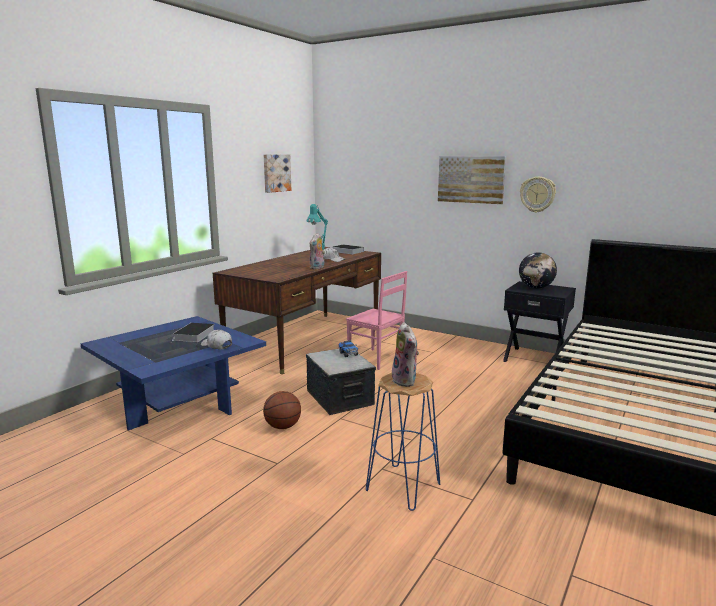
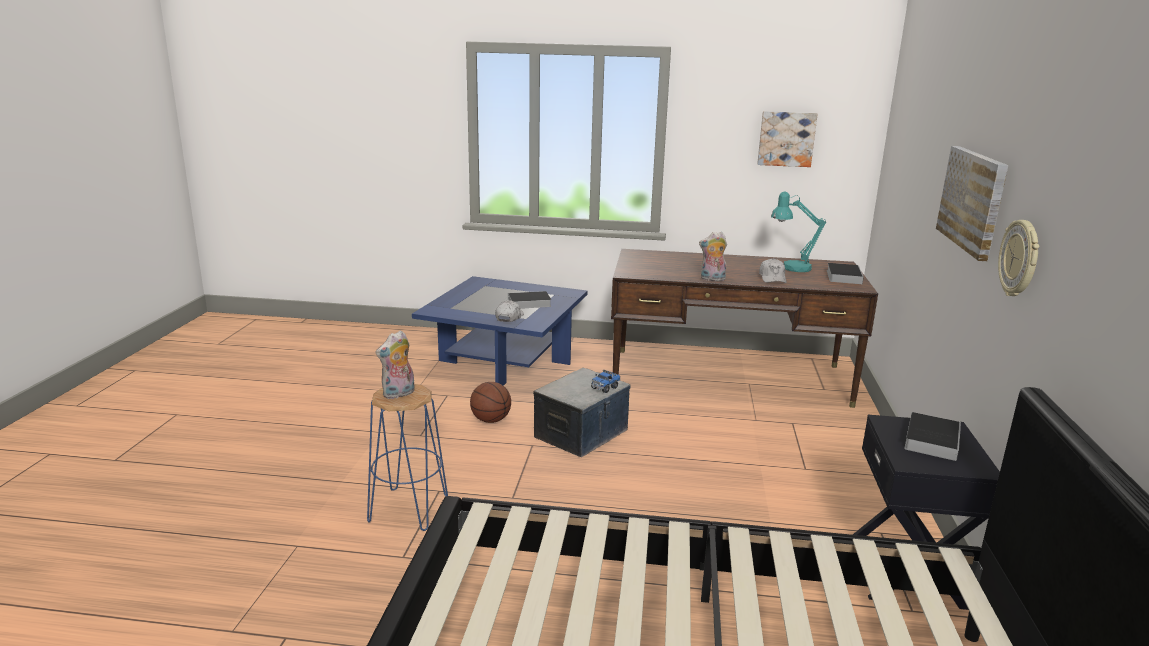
camera: 65 degrees right, 5 degrees up
pink chair [346,271,407,370] -> none
globe [519,252,557,289] -> book [904,412,961,461]

